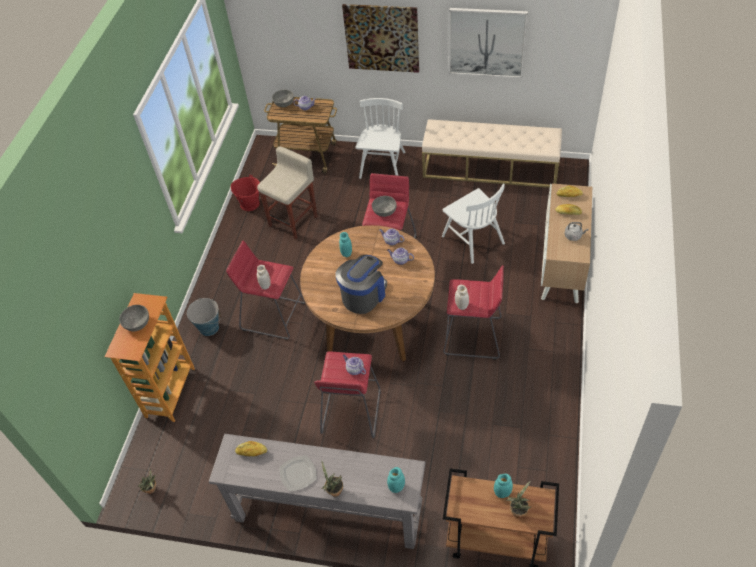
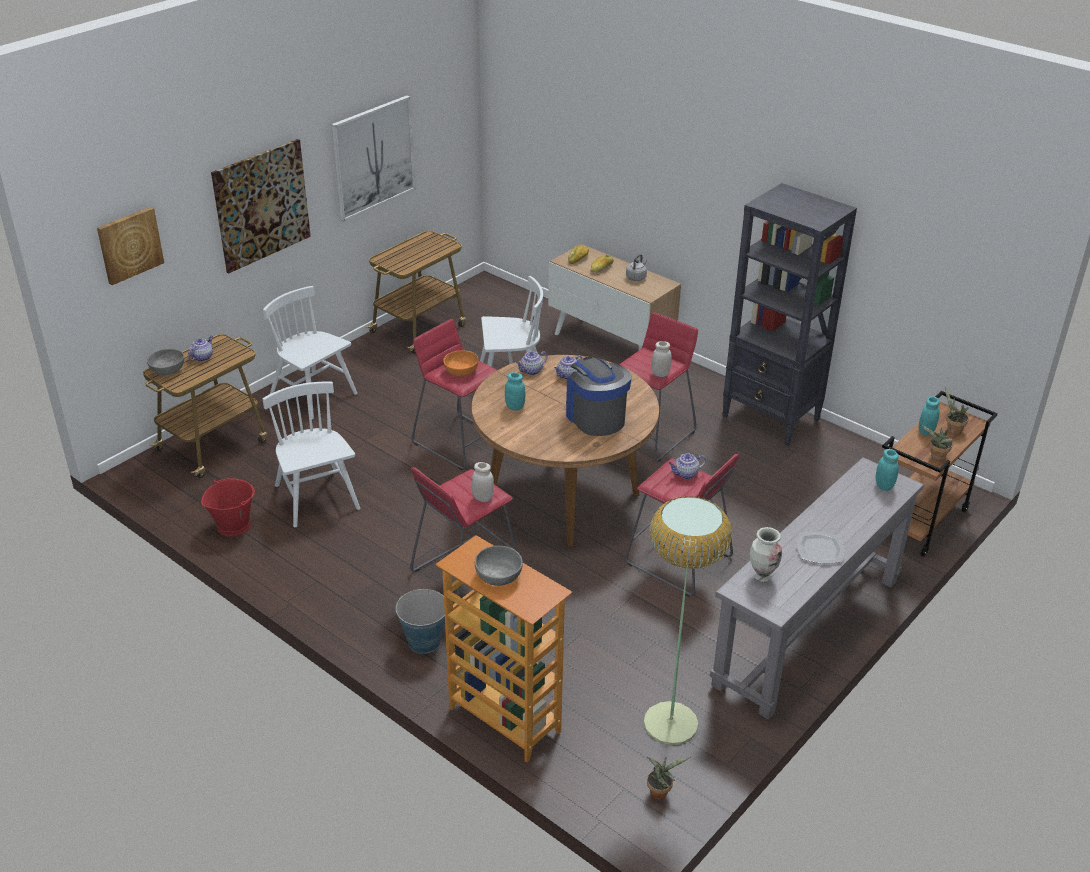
camera: 65 degrees left, 15 degrees down
bread [235,441,267,456] -> vase [750,527,782,582]
beige stool [257,147,318,239] -> white chair [262,382,360,527]
potted plant [321,460,343,497] -> potted plant moved to [921,425,956,461]
grey bowl [372,196,397,217] -> orange bowl [443,350,479,377]
beige bench [422,119,562,188] -> cart [366,231,466,354]
none -> picture [97,207,164,285]
none -> floor lamp [644,496,732,745]
none -> black bookcase [722,183,857,447]

